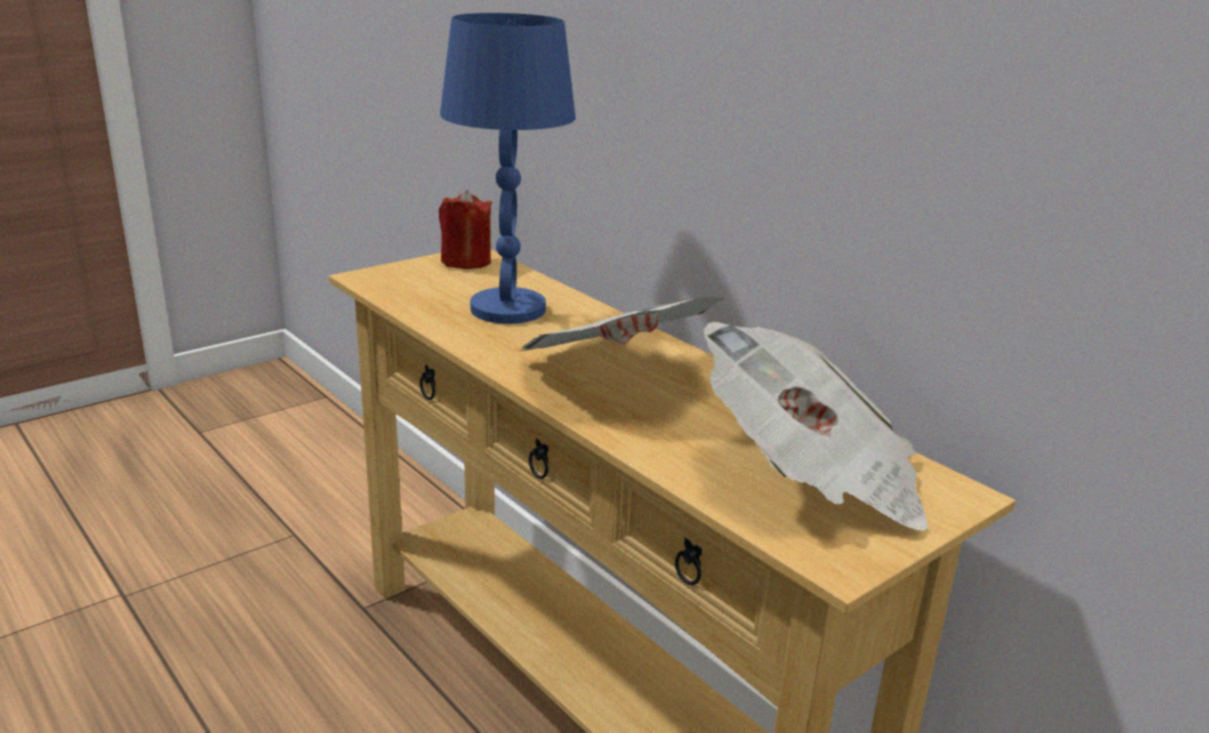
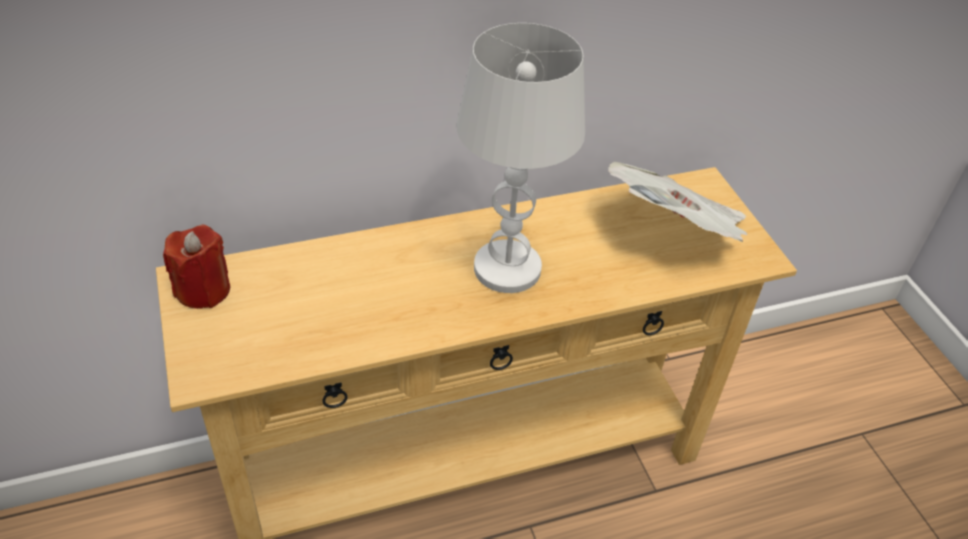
camera: 70 degrees left, 20 degrees up
blue table lamp [440,13,576,324] -> none
newspaper [518,297,725,351] -> white table lamp [456,23,585,293]

